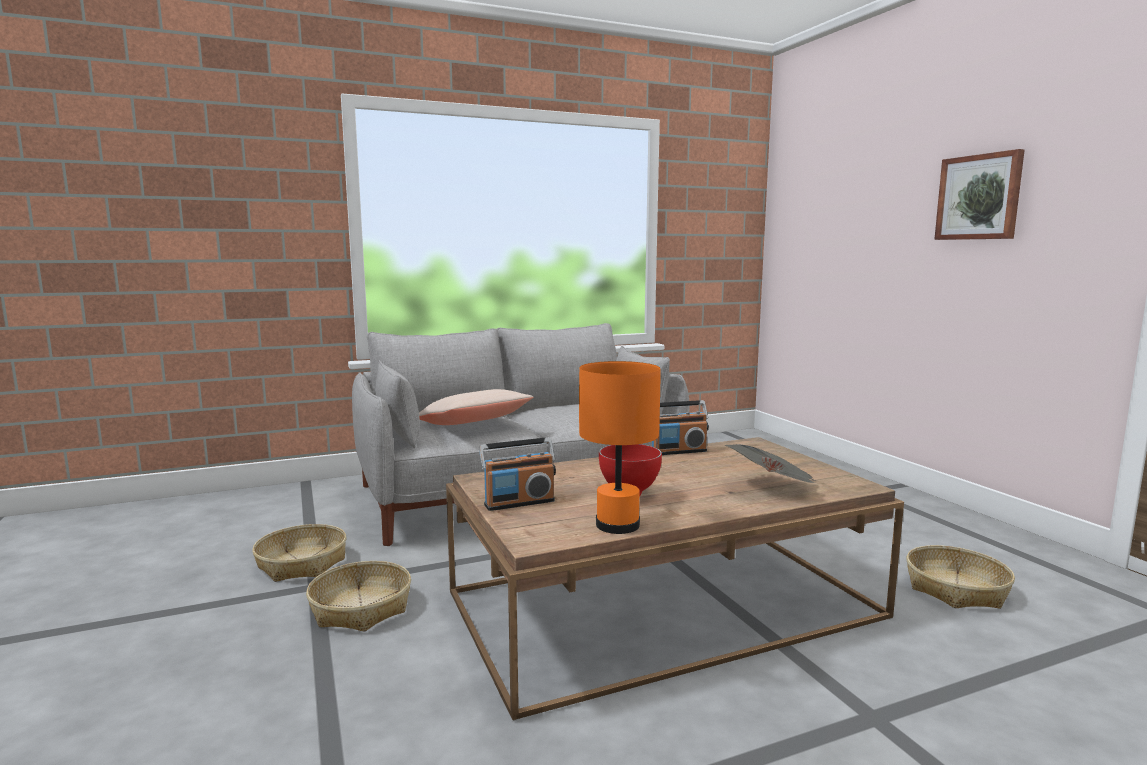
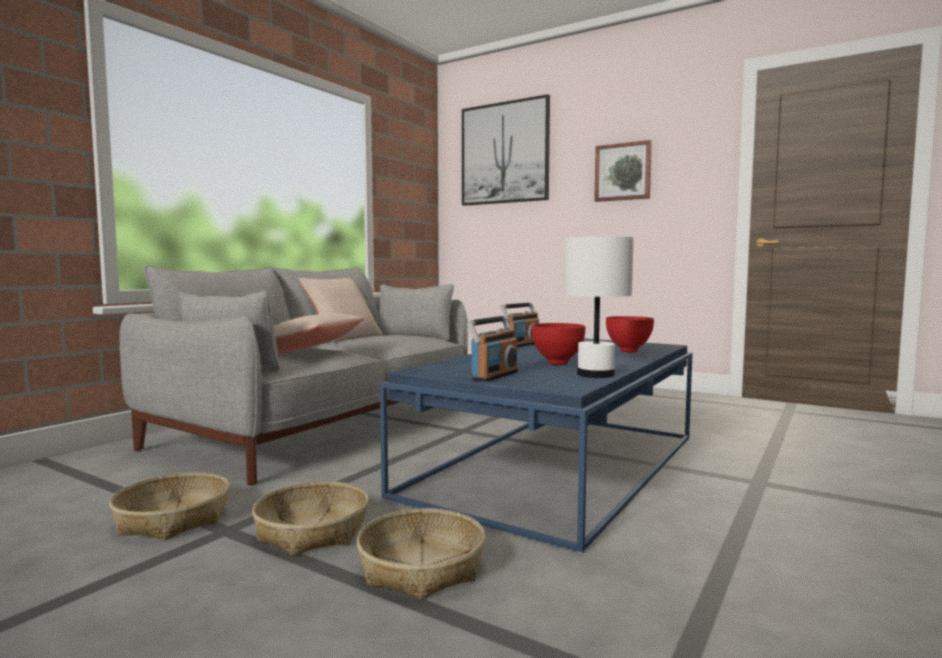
camera: 35 degrees left, 5 degrees down
brown coffee table [446,437,904,721] -> blue coffee table [380,339,693,554]
orange table lamp [579,361,660,534] -> white table lamp [564,236,633,378]
newspaper [725,444,816,483] -> red bowl [606,316,654,352]
basket [906,545,1015,609] -> basket moved to [357,508,485,600]
none -> beige pillow [299,278,383,342]
none -> picture [462,94,550,206]

